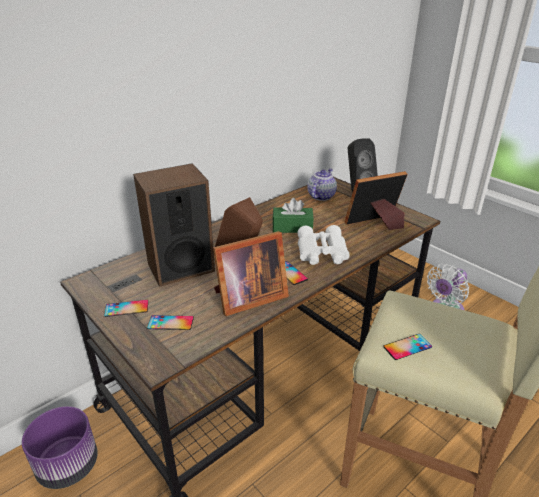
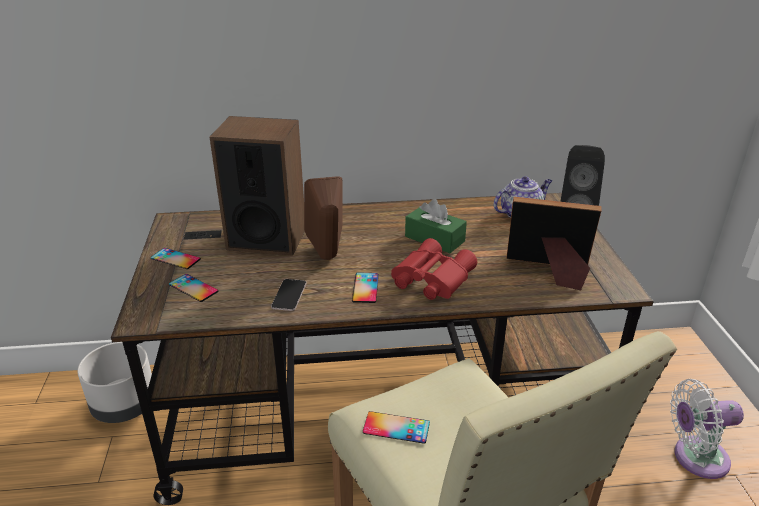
camera: 35 degrees right, 0 degrees up
purple planter [22,406,98,489] -> grey planter [77,342,152,423]
picture frame [213,231,289,316] -> phone [271,279,306,311]
white binoculars [297,225,350,265] -> red binoculars [391,238,477,300]

